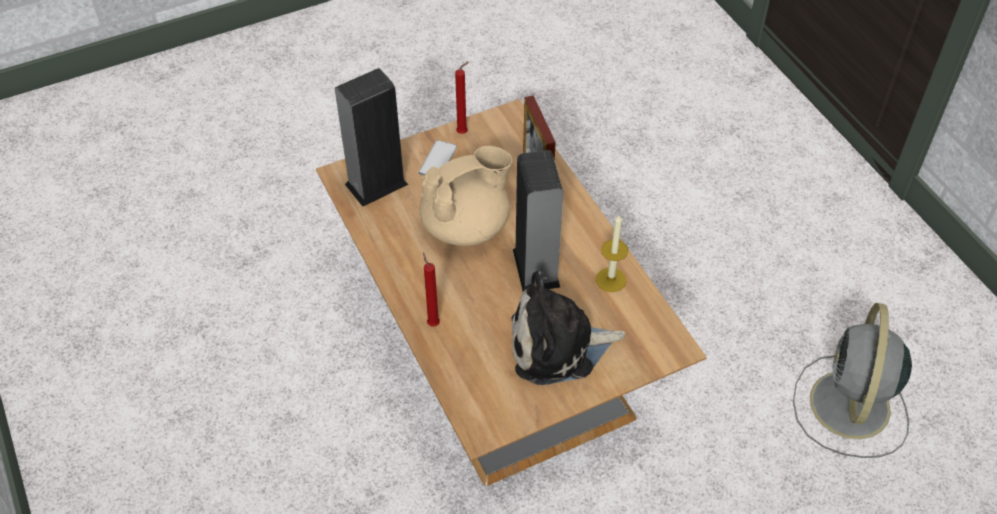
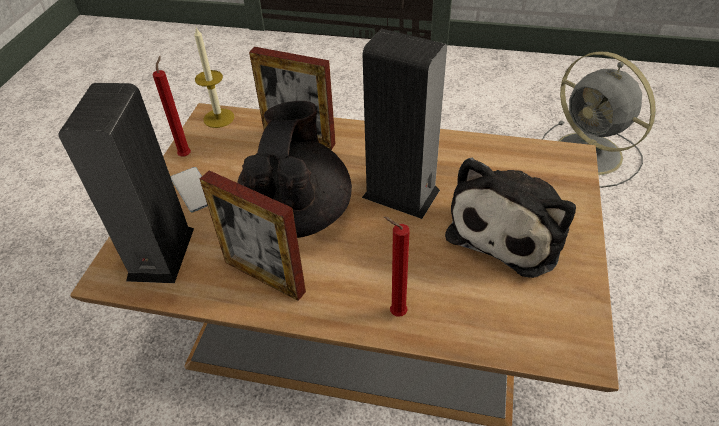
camera: 50 degrees left, 5 degrees down
beige teapot [420,146,513,246] -> black teapot [237,101,352,238]
candle [596,215,628,292] -> candle moved to [194,28,234,128]
none -> picture frame [200,170,306,301]

